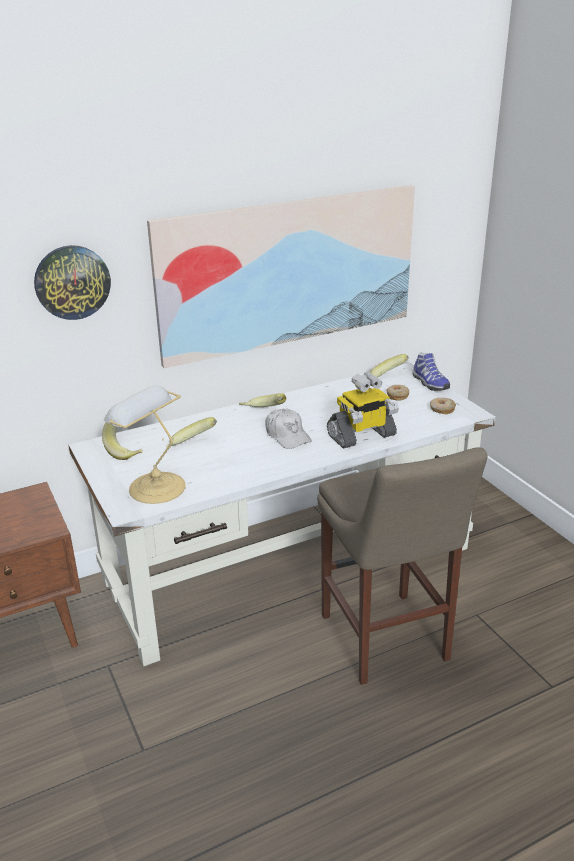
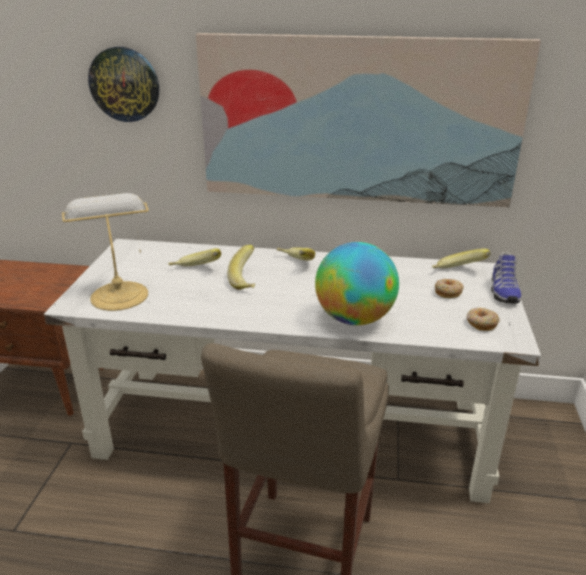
camera: 35 degrees right, 0 degrees up
banana [102,423,142,460] -> banana moved to [228,245,255,290]
white cap [265,409,312,449] -> none
toy robot [327,372,399,448] -> globe [315,242,399,325]

